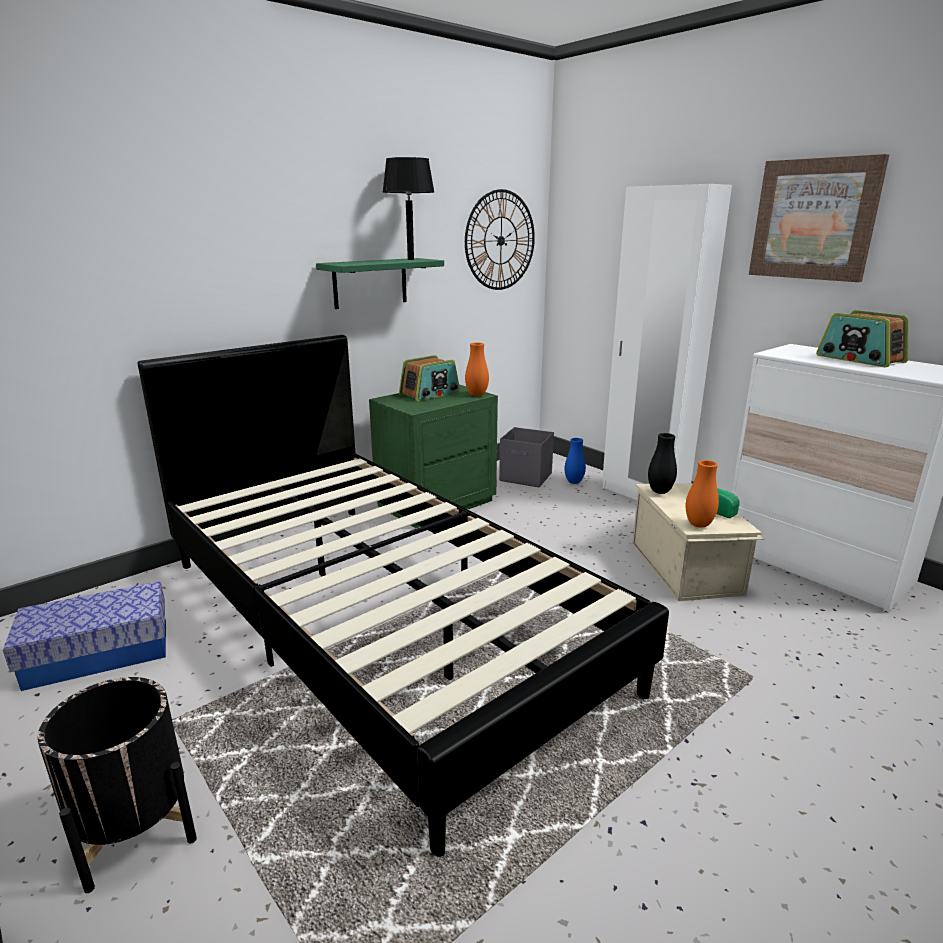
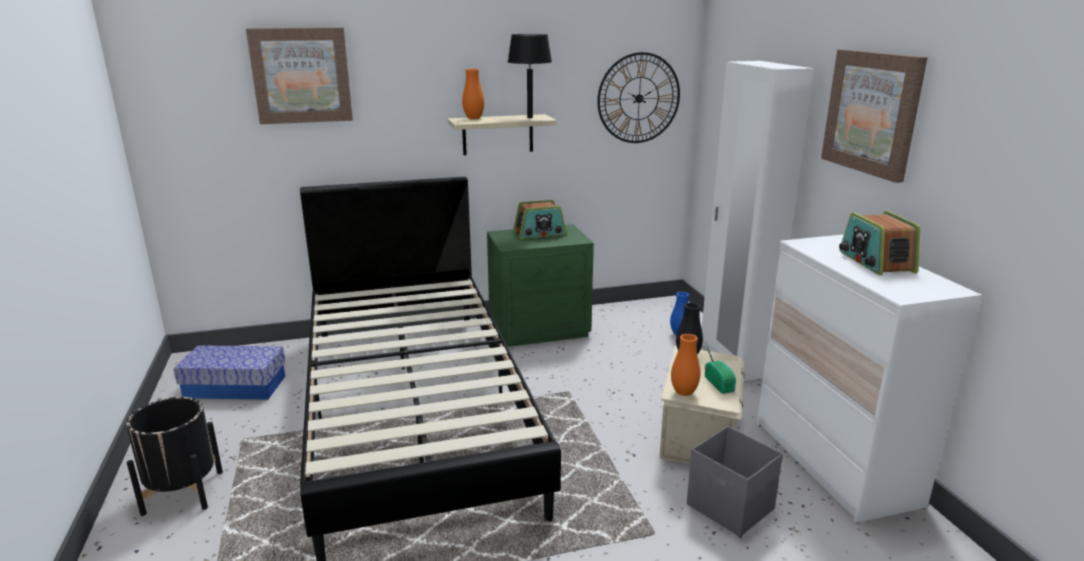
camera: 25 degrees right, 0 degrees up
green shelf [316,258,444,309] -> beige shelf [448,114,557,155]
orange vase [465,342,489,397] -> orange vase moved to [462,69,484,119]
grey storage box [499,427,554,487] -> grey storage box moved to [687,426,783,537]
none -> picture [246,28,353,124]

